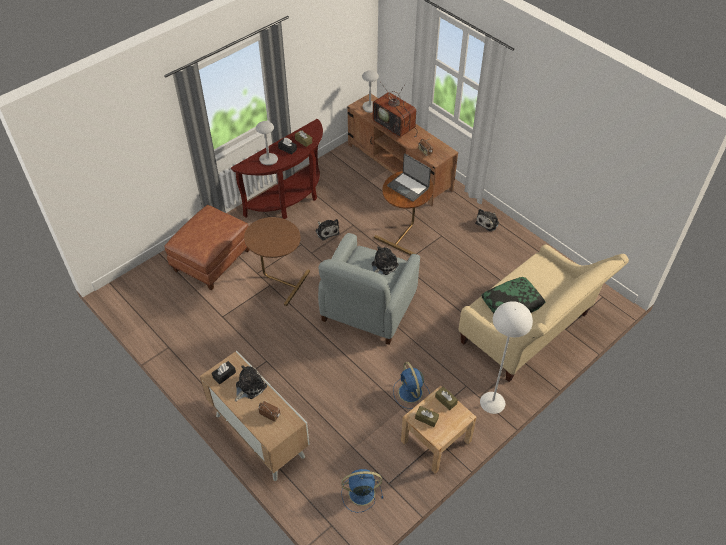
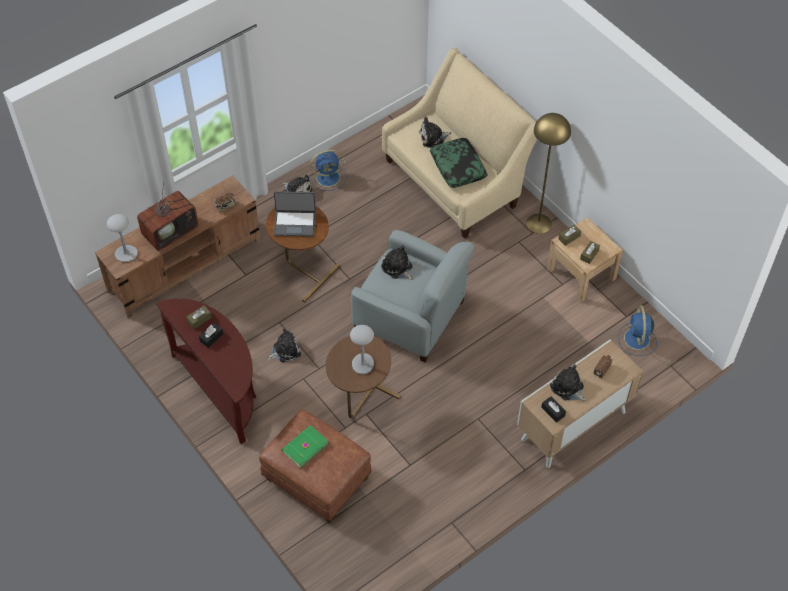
camera: 85 degrees left, 5 degrees up
grey table lamp [256,121,278,165] -> grey table lamp moved to [350,325,374,375]
laptop [387,153,431,202] -> laptop turned 45 degrees clockwise [274,191,316,236]
blue fan [393,362,430,409] -> blue fan moved to [309,150,347,191]
white floor lamp [480,301,533,414] -> yellow floor lamp [526,113,571,234]
none -> green book [282,425,329,468]
none -> plush toy [419,117,451,148]

